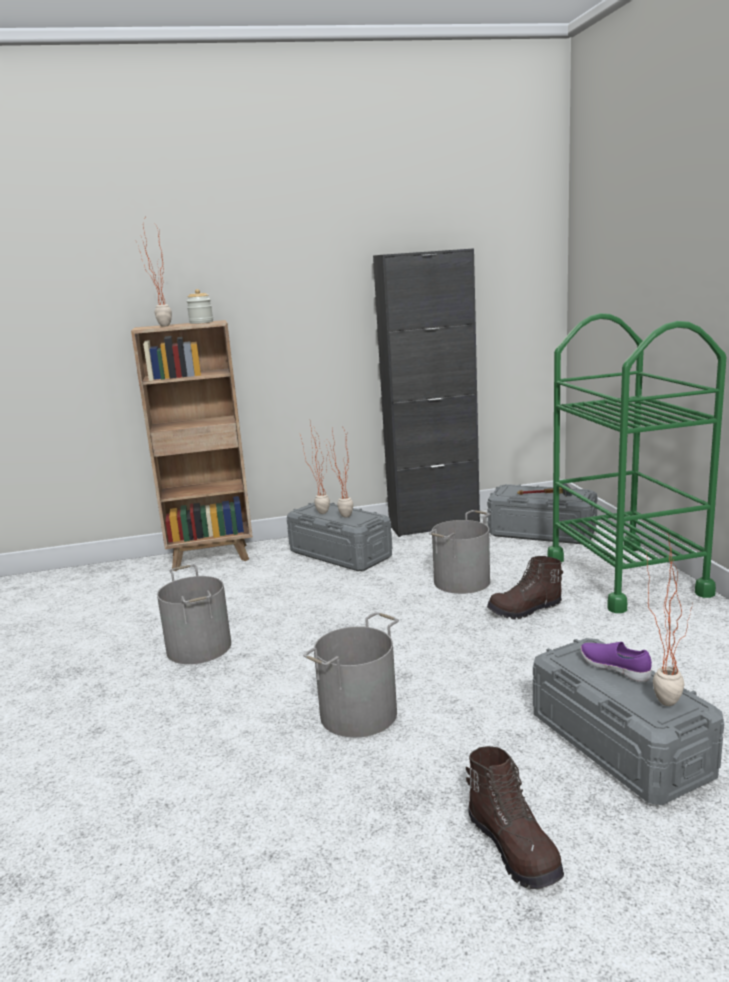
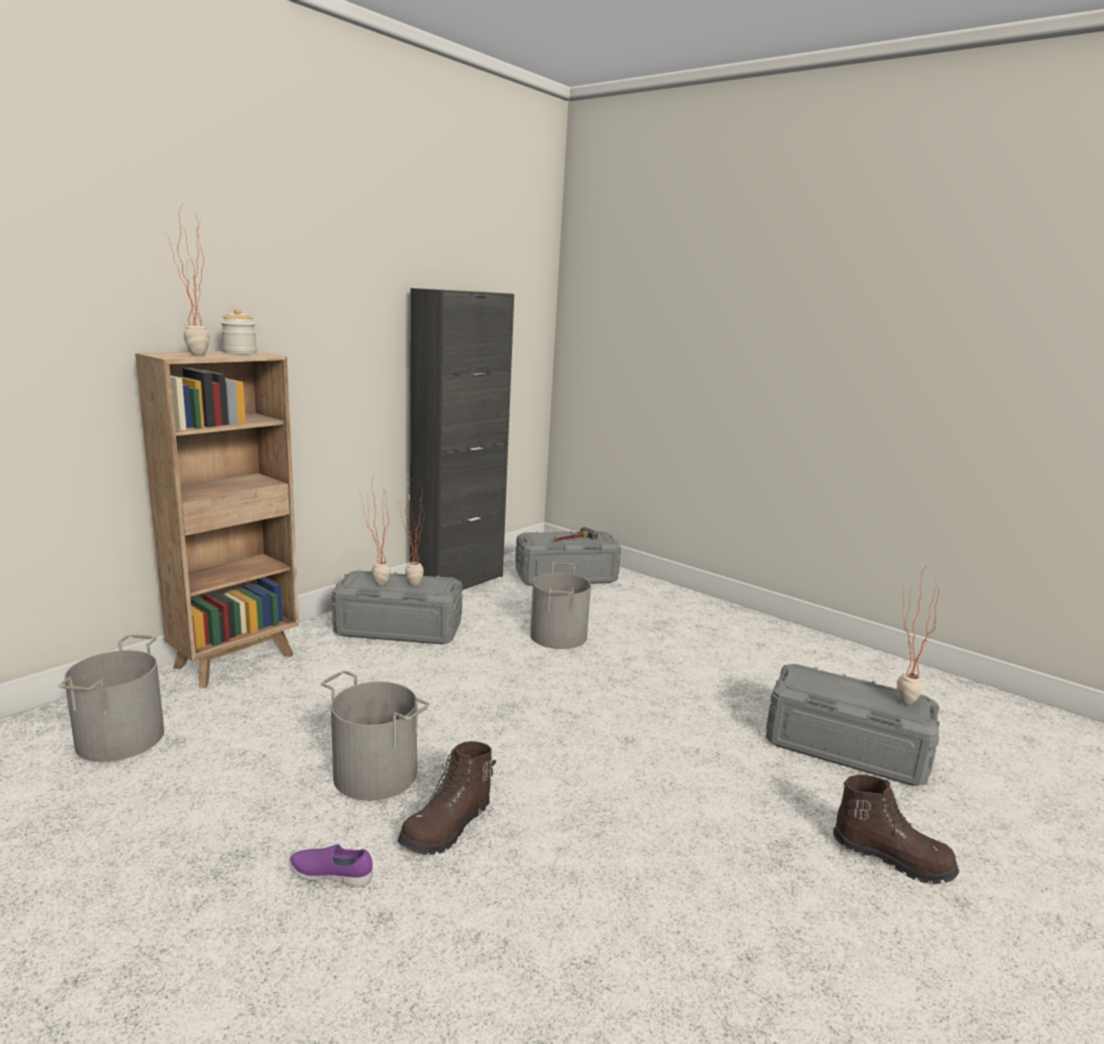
camera: 40 degrees left, 0 degrees up
grey bucket [303,612,399,738] -> grey bucket moved to [58,635,164,762]
brown boot [487,556,563,619] -> brown boot moved to [397,741,496,855]
green cart [548,313,726,613] -> none
purple shoe [580,642,652,682] -> purple shoe moved to [290,844,373,887]

